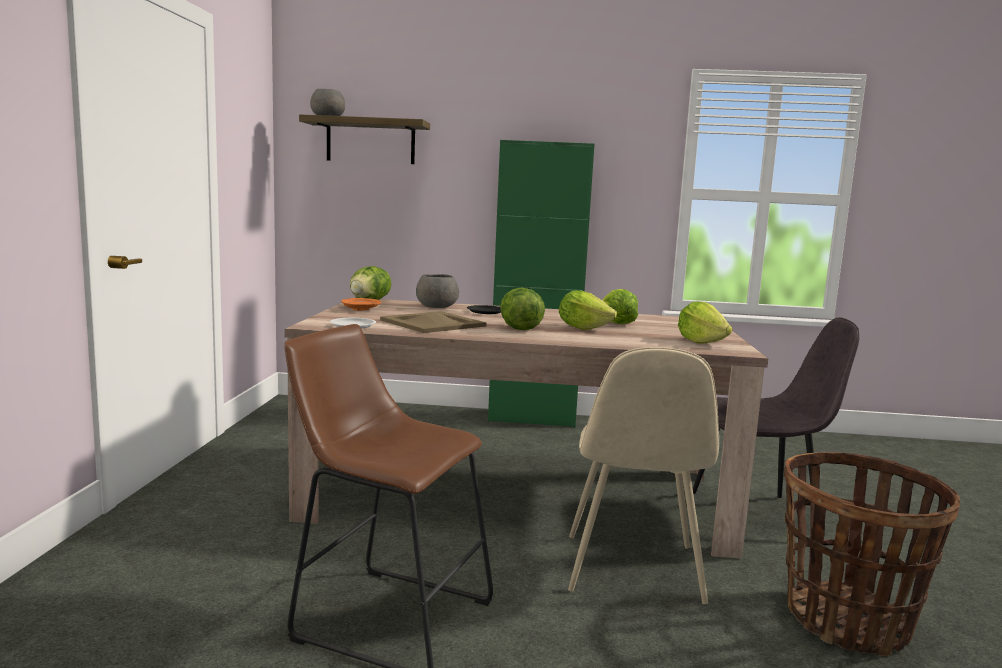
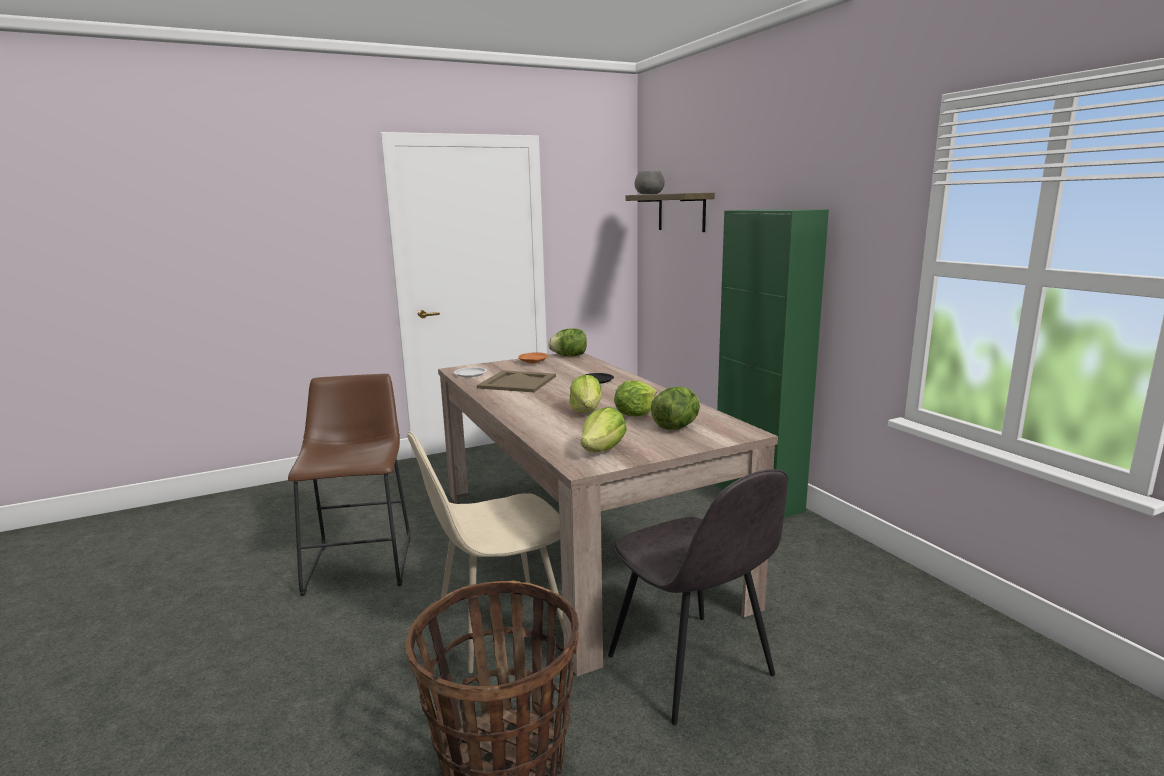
camera: 60 degrees right, 5 degrees up
grey bowl [416,274,459,308] -> none
lettuce [500,288,545,330] -> lettuce moved to [651,387,700,430]

